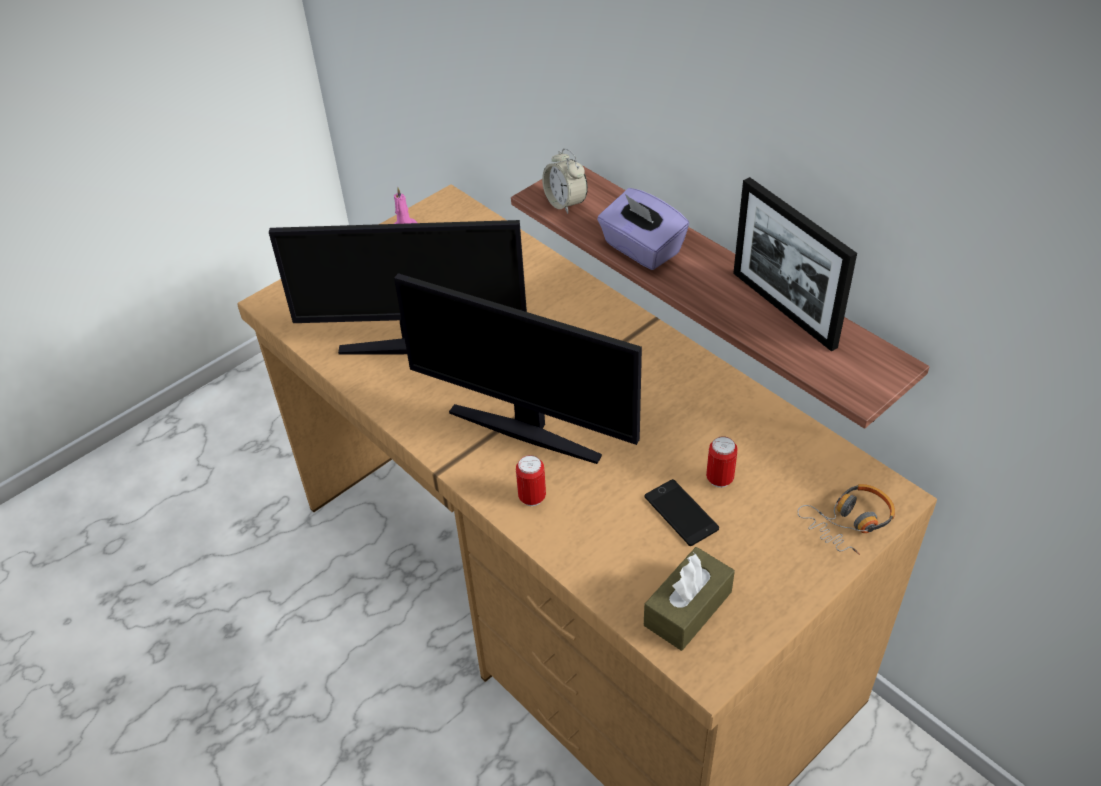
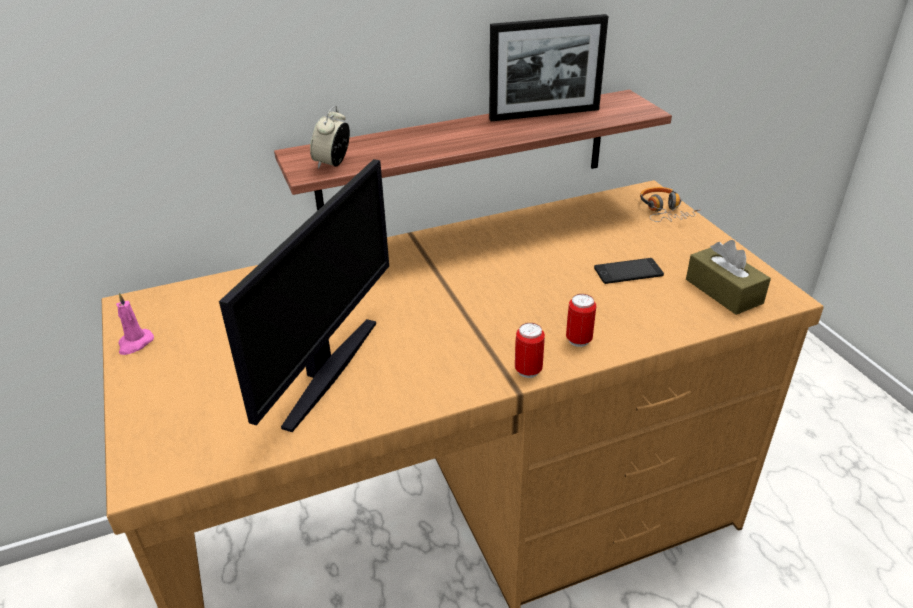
camera: 70 degrees left, 10 degrees down
monitor [394,273,642,464] -> none
alarm clock [542,148,588,214] -> alarm clock turned 120 degrees clockwise [310,106,350,169]
purple tissue box [597,188,689,270] -> none
can [706,436,738,488] -> can moved to [515,323,545,378]

